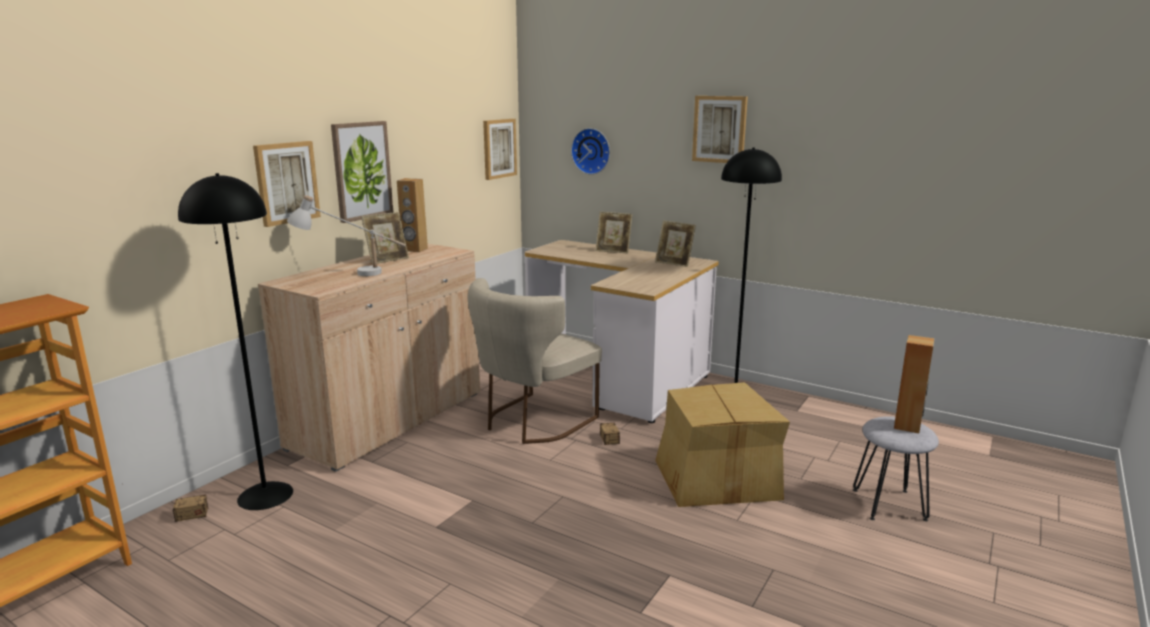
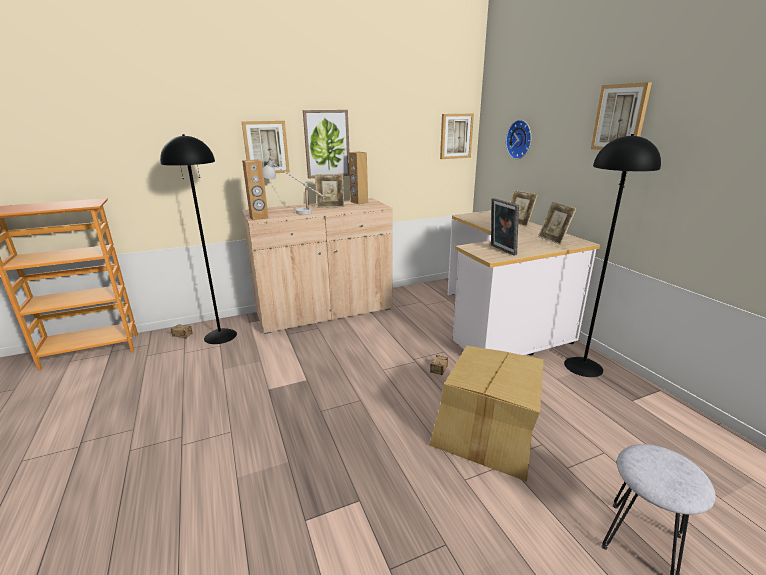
camera: 35 degrees right, 5 degrees up
beige chair [468,278,602,444] -> none
brown speaker [894,335,934,433] -> brown speaker moved to [242,159,269,220]
none -> picture frame [491,198,519,256]

